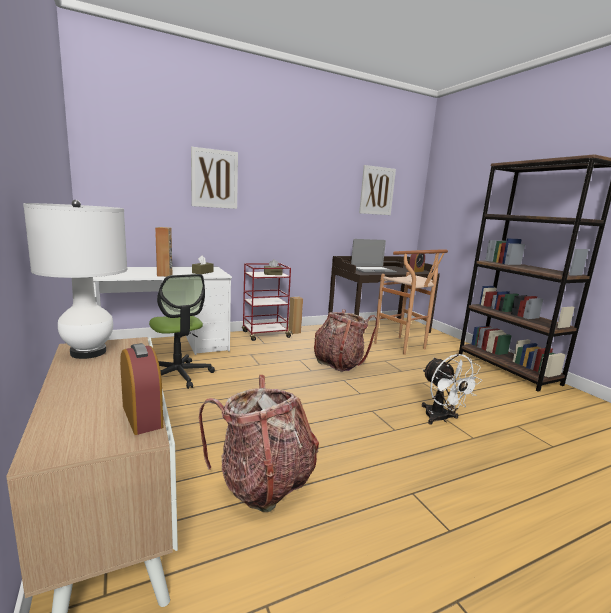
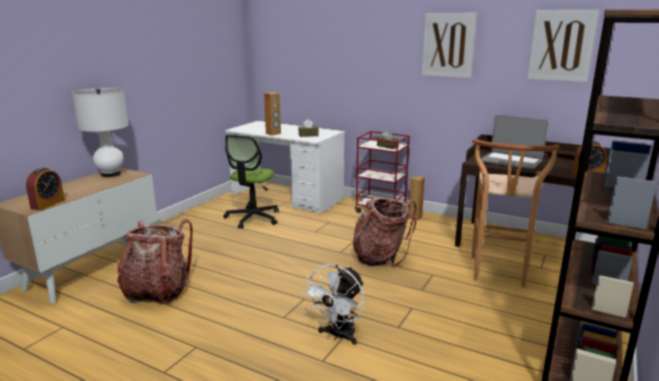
camera: 55 degrees right, 5 degrees up
picture [191,146,238,209] -> picture moved to [422,13,477,78]

